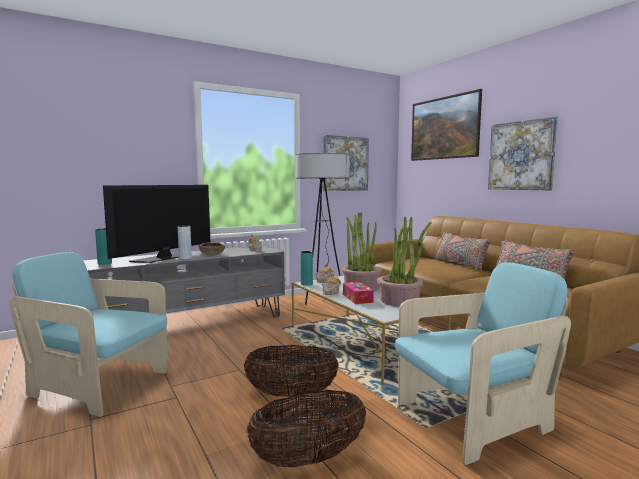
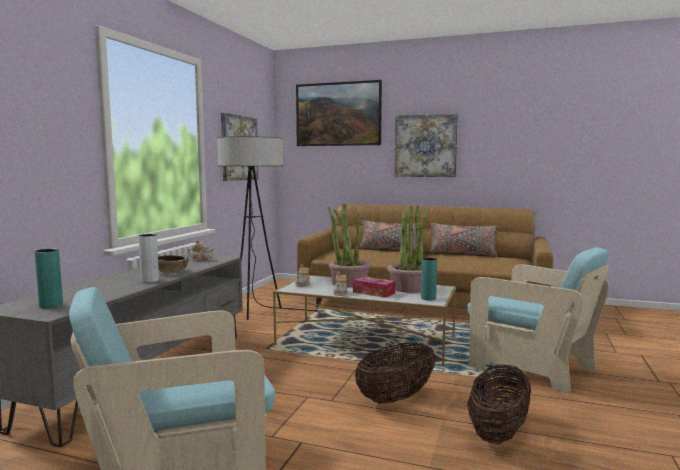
camera: 40 degrees left, 0 degrees up
television [103,185,210,263] -> none
turquoise vase [300,251,313,286] -> turquoise vase moved to [421,258,437,301]
turquoise armchair [395,262,571,465] -> turquoise armchair turned 105 degrees clockwise [468,247,609,393]

